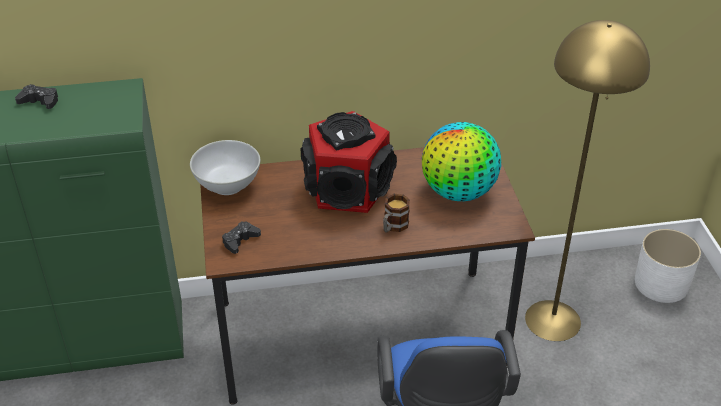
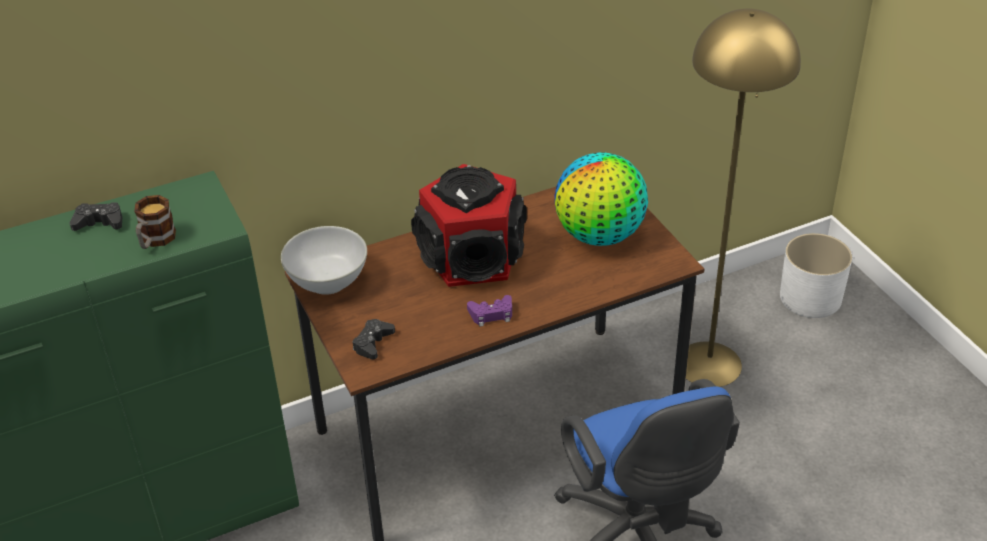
camera: 15 degrees left, 0 degrees up
mug [383,194,410,233] -> mug moved to [134,195,176,249]
none -> purple game controller [467,295,512,327]

